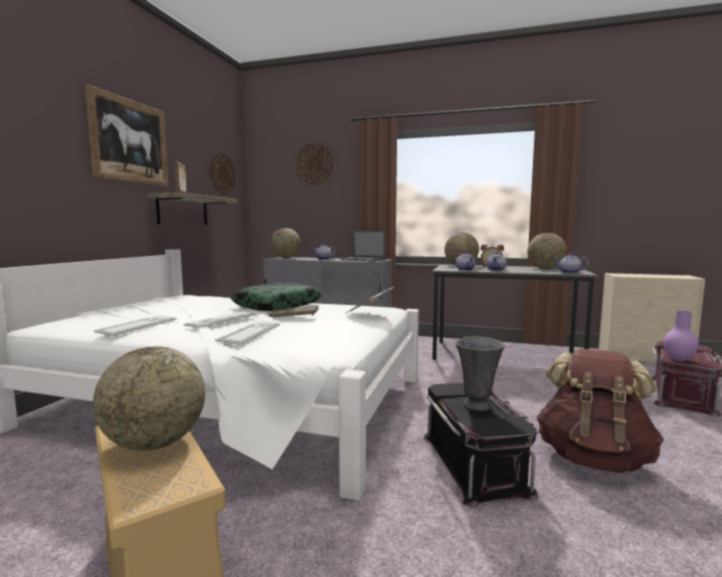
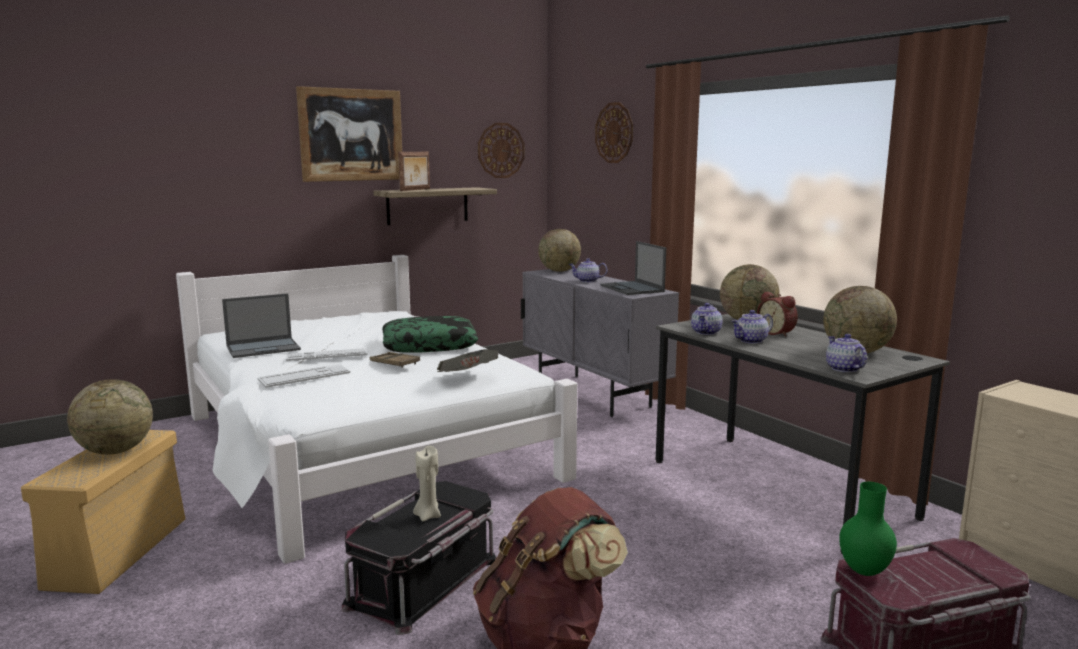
camera: 40 degrees right, 5 degrees up
keyboard [94,315,177,336] -> laptop [222,294,301,358]
grey vase [455,336,505,411] -> beige candle [413,446,441,522]
purple vase [664,310,699,361] -> green vase [839,482,897,576]

